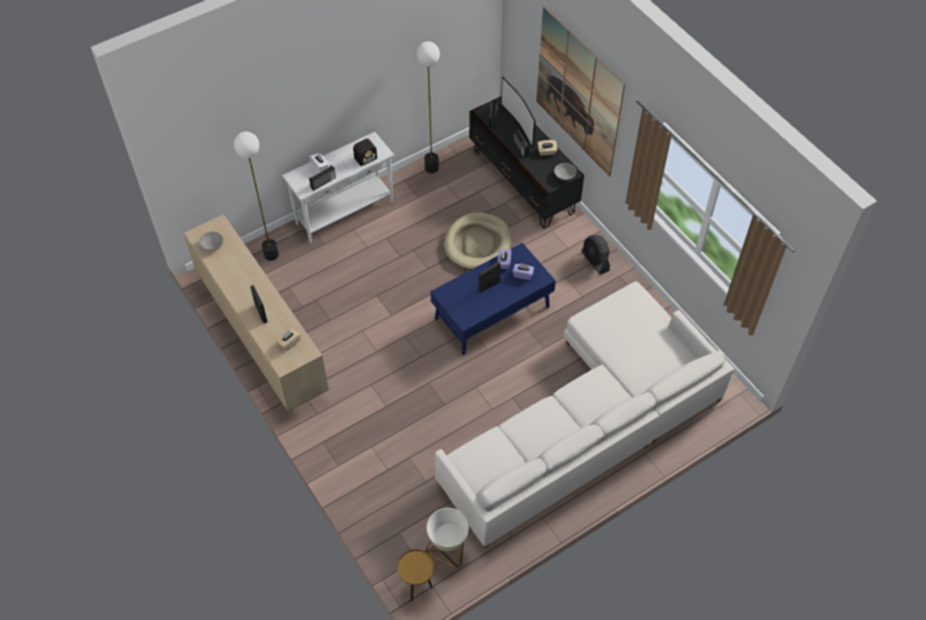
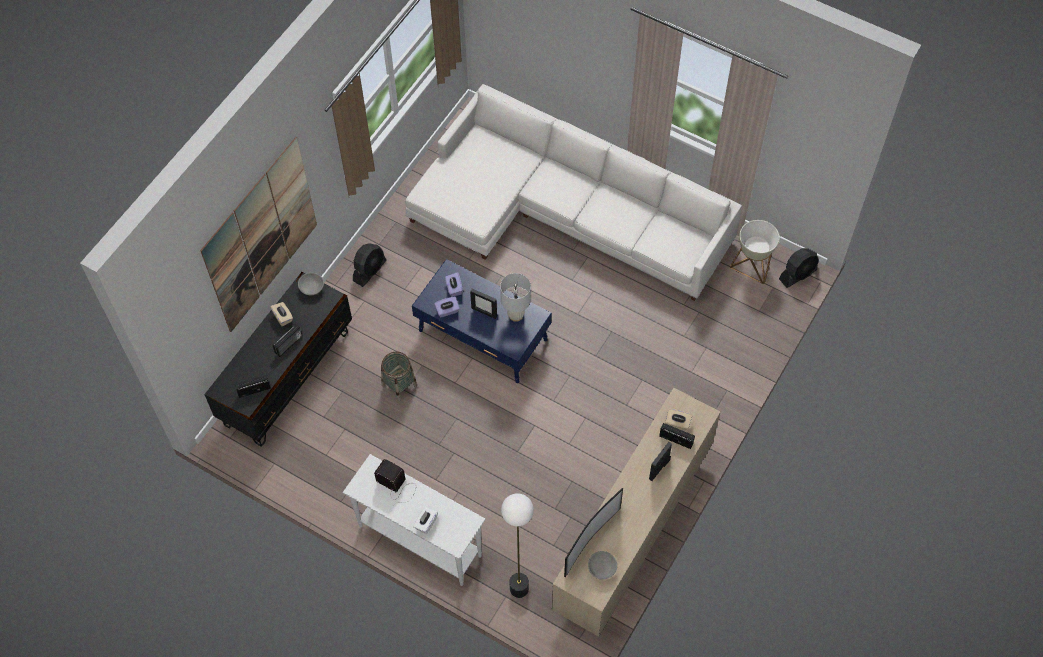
camera: 115 degrees left, 5 degrees up
radio [309,165,336,191] -> radio moved to [659,423,695,449]
brown side table [398,549,435,602] -> black fan [779,248,819,288]
floor lamp [416,41,440,173] -> none
beige dog bed [444,212,511,270] -> basket [381,351,417,401]
television [501,77,536,147] -> television moved to [564,488,623,577]
none -> white table lamp [500,273,531,322]

